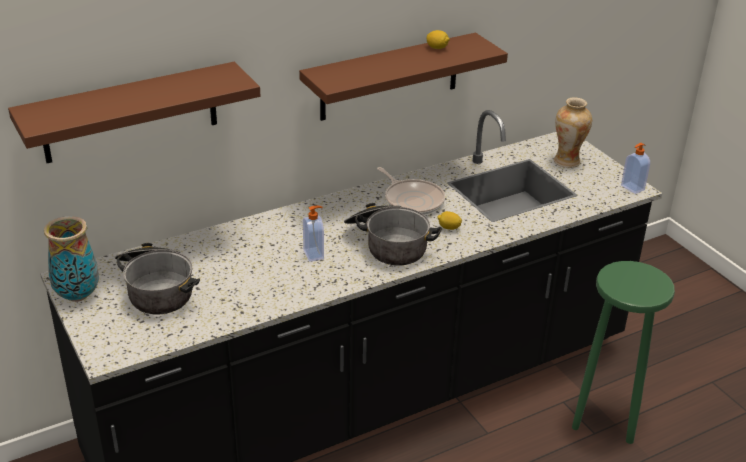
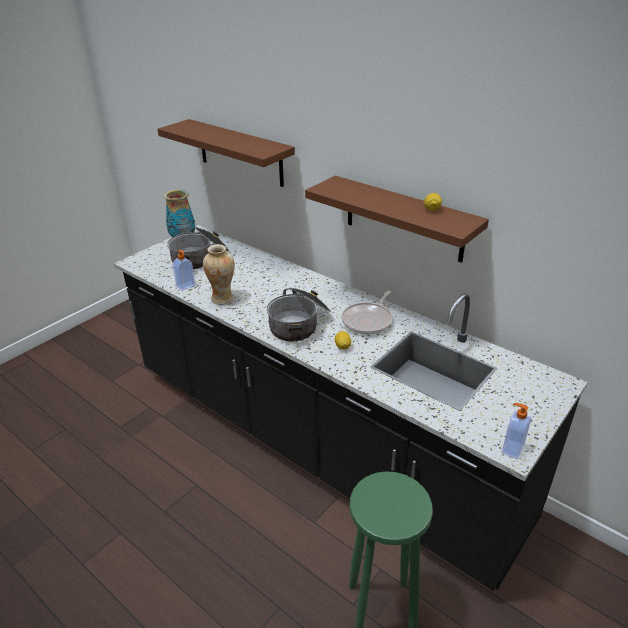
camera: 70 degrees right, 0 degrees up
soap dispenser [303,205,324,262] -> soap dispenser moved to [173,250,195,291]
vase [554,97,592,168] -> vase moved to [203,244,235,305]

